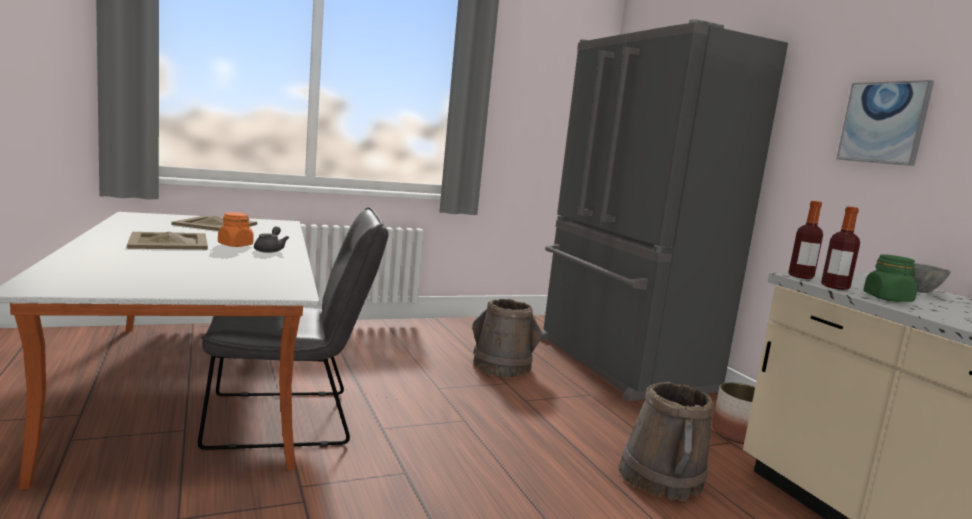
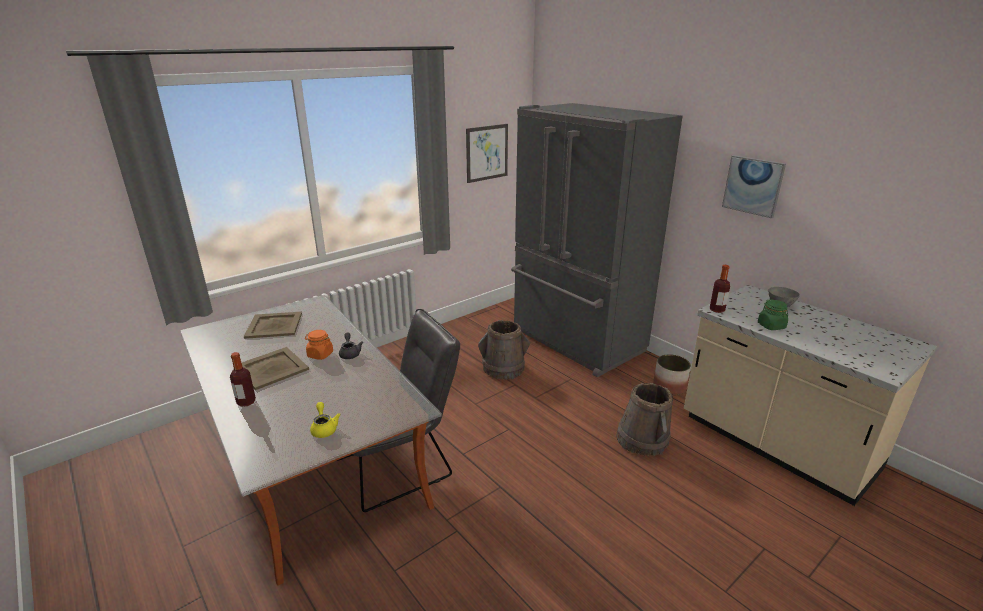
camera: 15 degrees left, 15 degrees up
bottle [821,206,860,290] -> bottle moved to [230,352,256,407]
none -> yellow teapot [310,402,341,438]
none -> picture [466,124,508,183]

